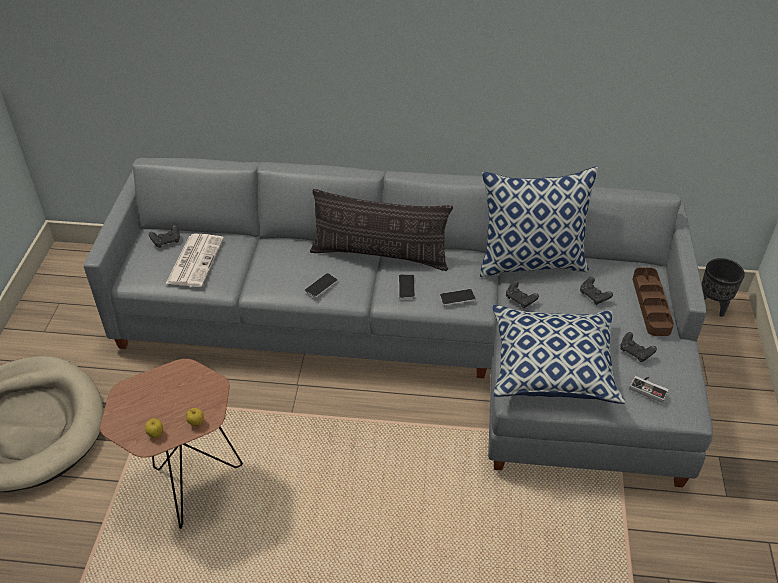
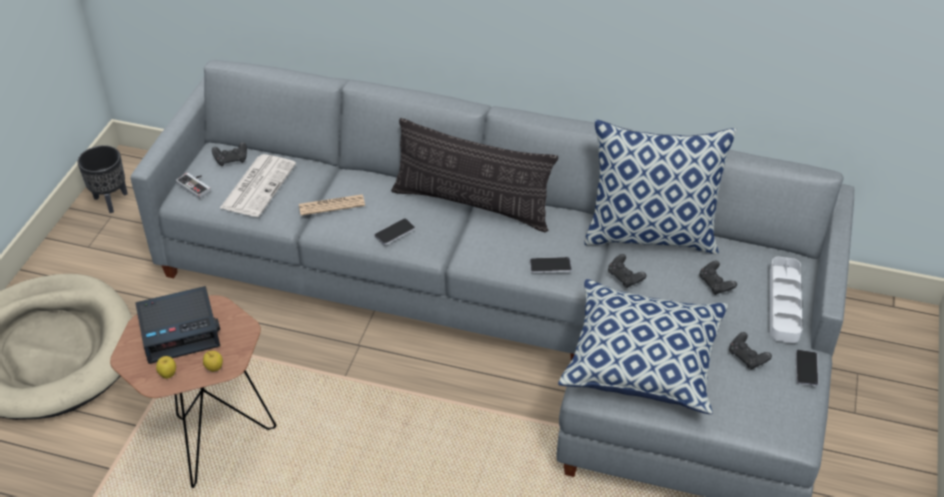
camera: 10 degrees right, 0 degrees up
phone [398,275,415,299] -> phone moved to [796,350,819,386]
game controller [629,376,669,403] -> game controller moved to [176,173,211,199]
brown tray [633,268,674,336] -> white tray [770,257,802,343]
black planter [701,258,745,317] -> black planter moved to [77,145,128,213]
none -> alarm clock [135,286,220,364]
none -> newspaper [299,194,365,216]

